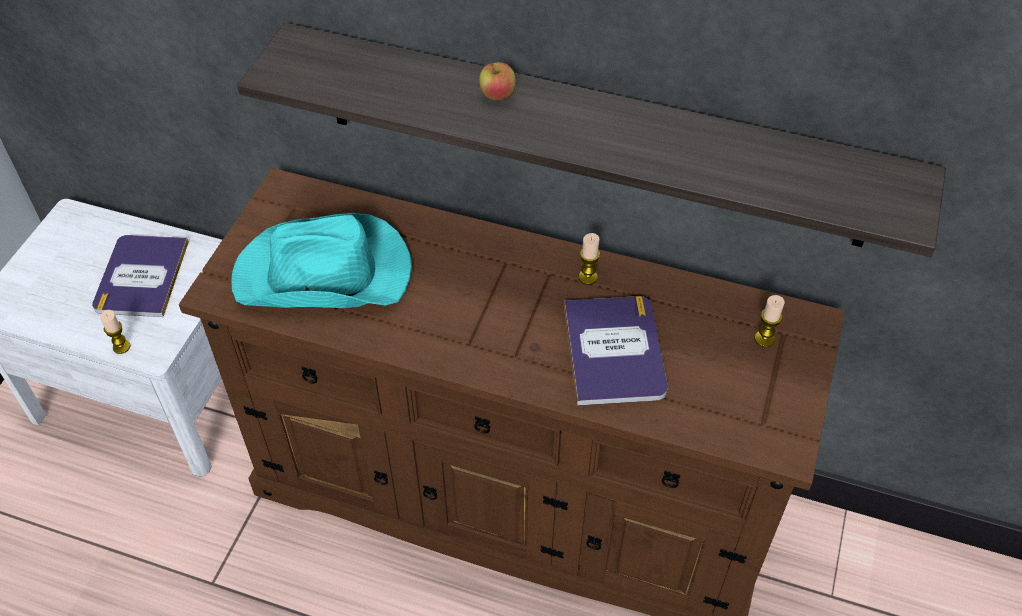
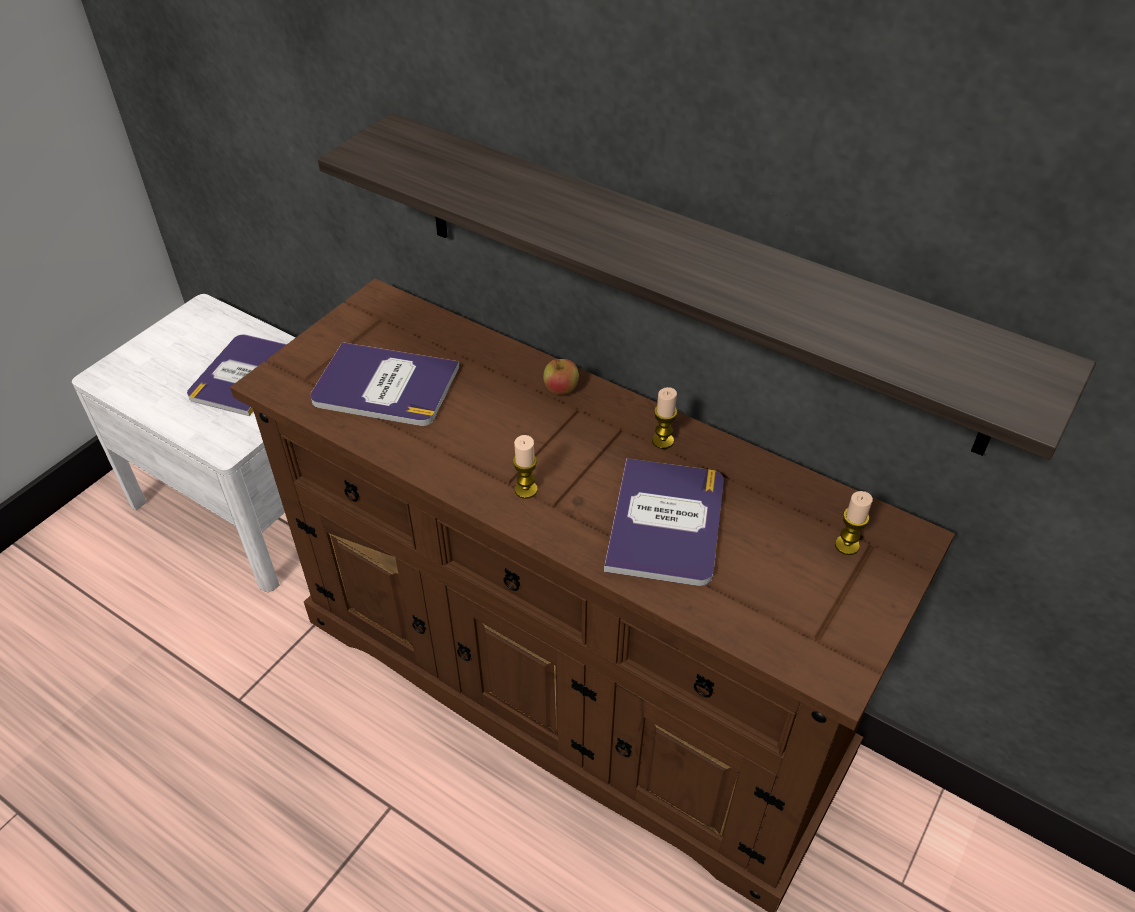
camera: 15 degrees right, 5 degrees down
candle [100,310,131,354] -> candle moved to [513,435,538,499]
turquoise hat [231,213,412,308] -> book [310,342,459,426]
apple [479,62,516,101] -> apple moved to [543,358,579,395]

